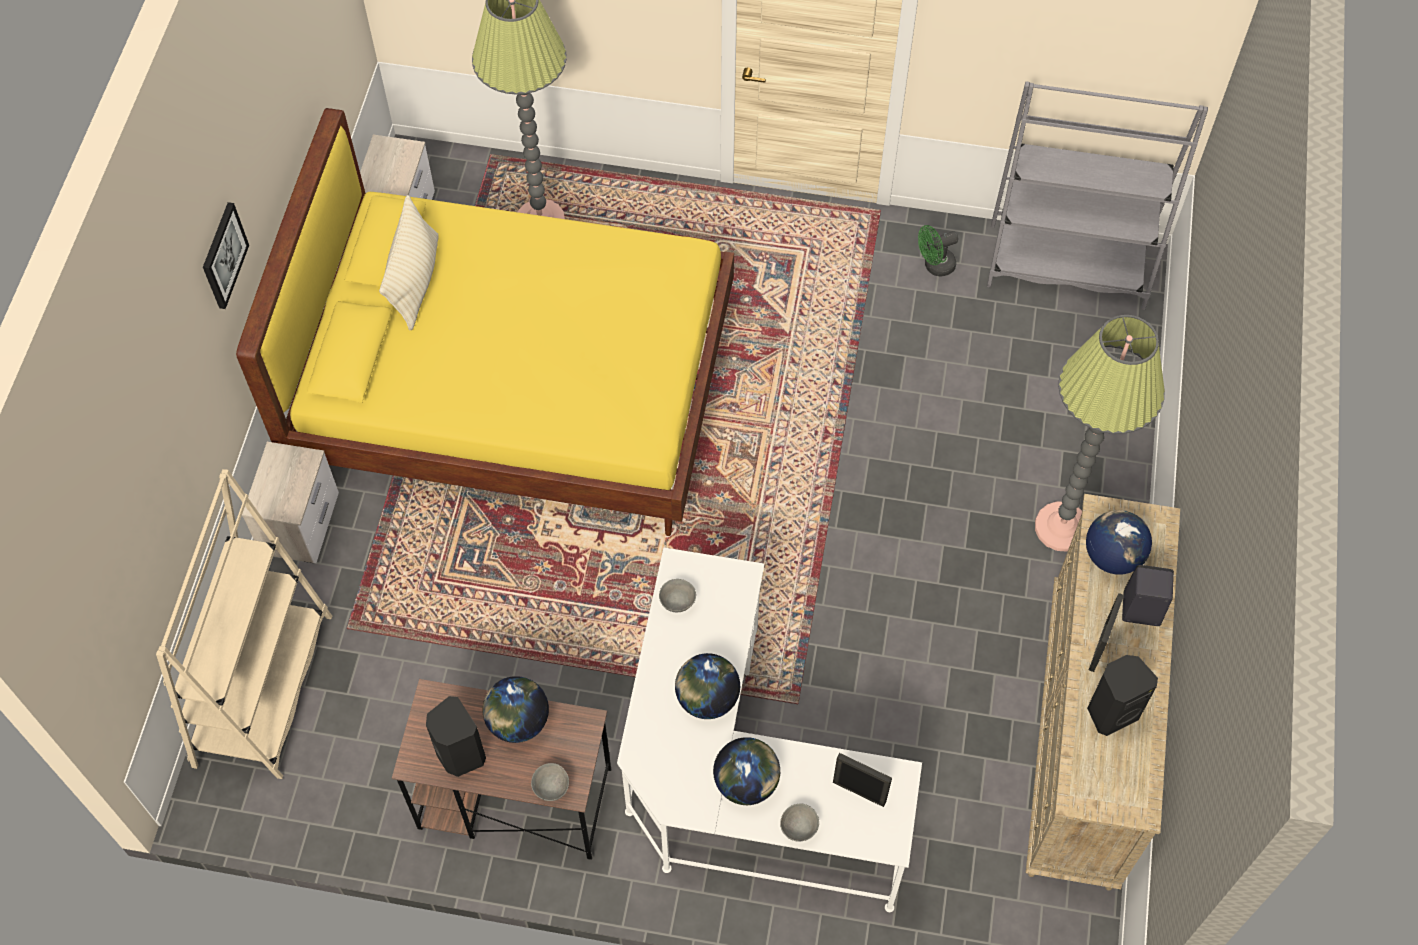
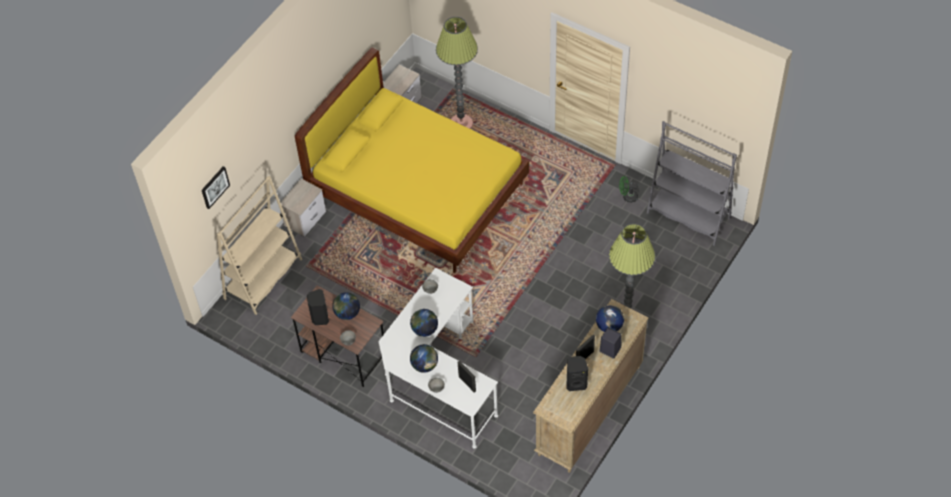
camera: 25 degrees right, 5 degrees down
picture [203,202,249,309] -> picture moved to [202,166,230,209]
beige pillow [379,195,439,330] -> none

